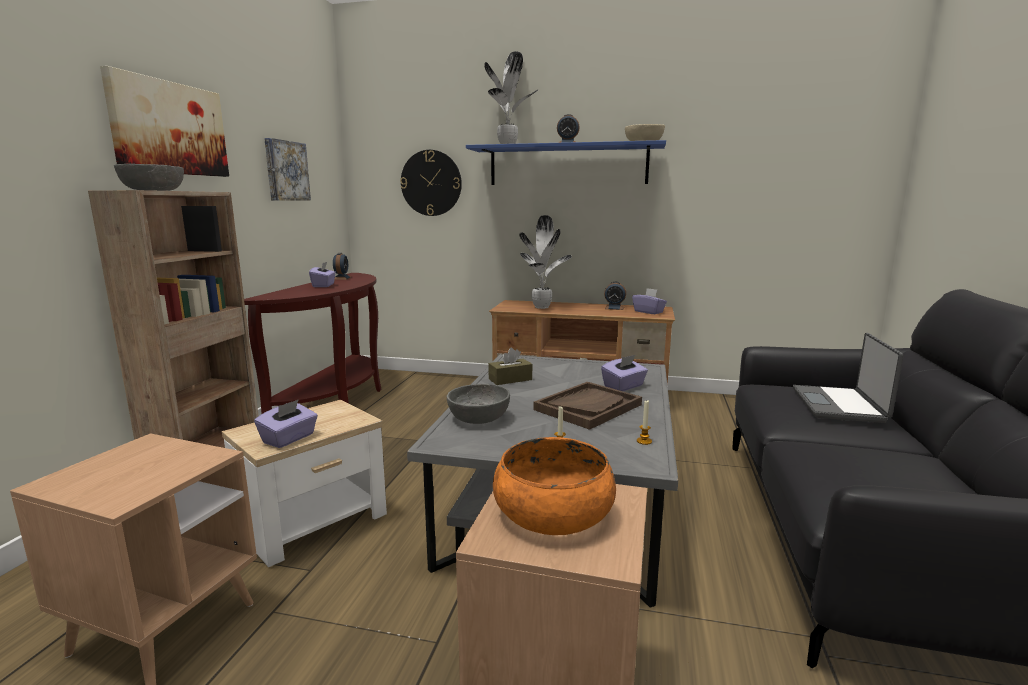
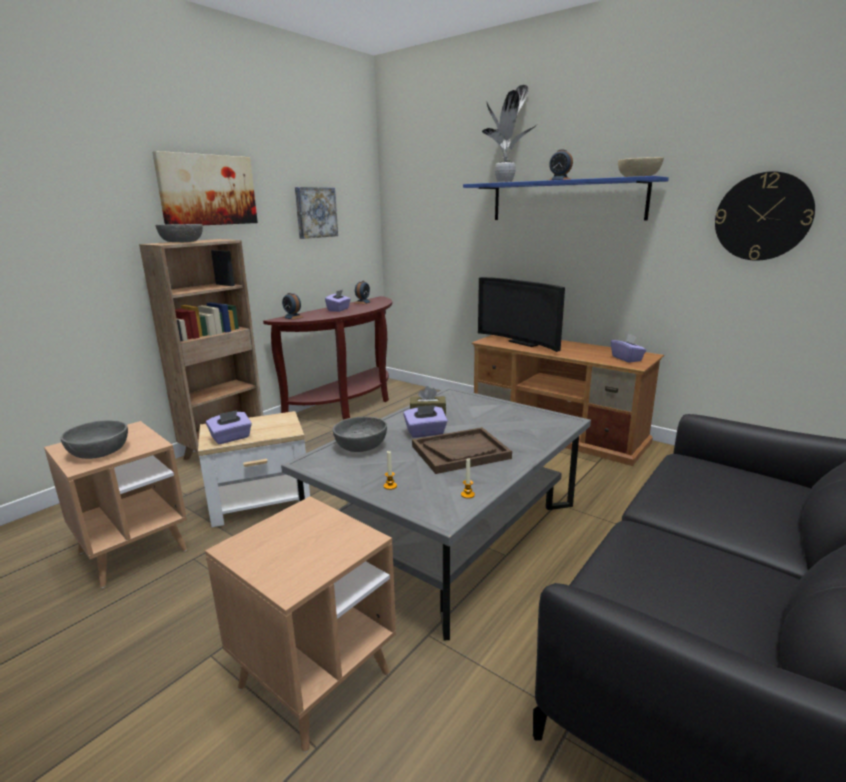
camera: 25 degrees right, 5 degrees up
wall clock [400,150,462,216] -> wall clock moved to [715,171,815,261]
orange bowl [493,437,616,535] -> none
potted plant [519,215,572,309] -> television [478,277,565,352]
purple tissue box [601,355,648,391] -> purple tissue box moved to [403,405,448,438]
alarm clock [604,282,626,310] -> alarm clock moved to [282,292,303,320]
laptop [793,333,904,423] -> none
none -> grey bowl [61,420,128,459]

